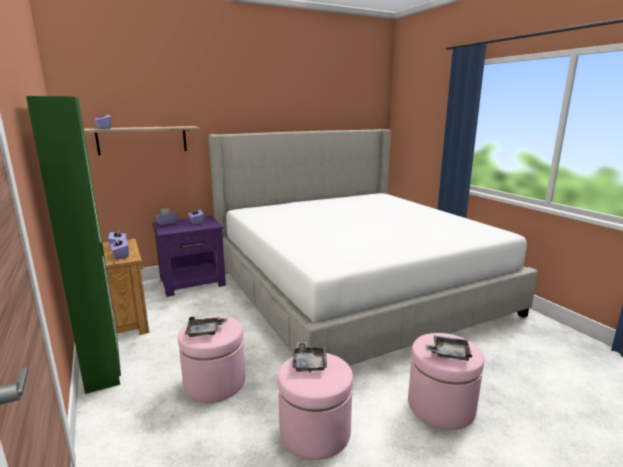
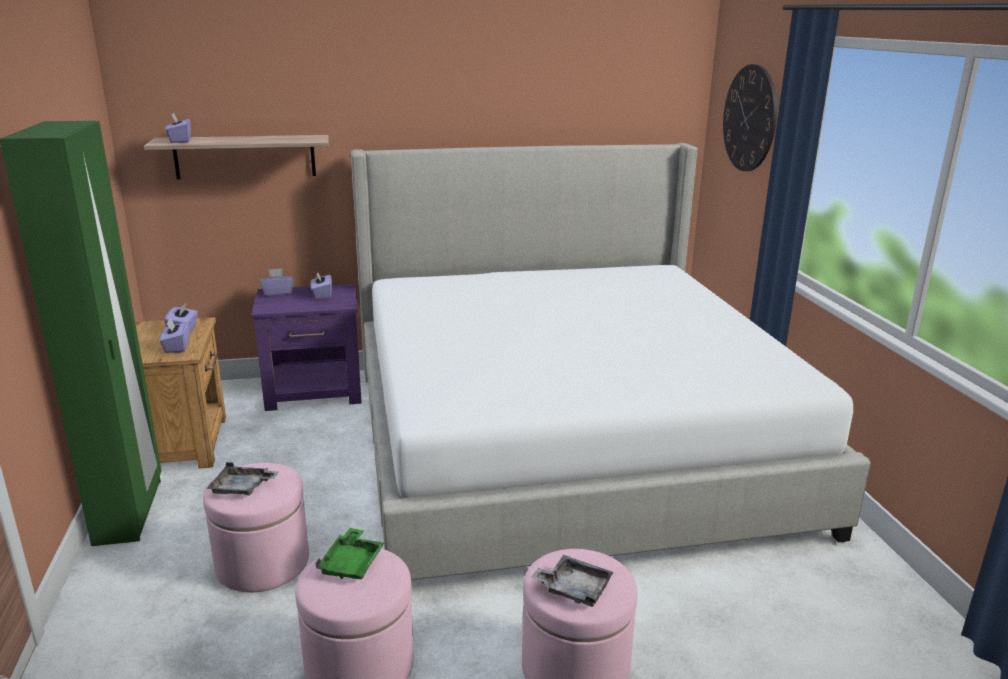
camera: 15 degrees right, 5 degrees up
grey tray [292,342,327,373] -> green tray [315,528,384,579]
none -> wall clock [723,64,777,171]

